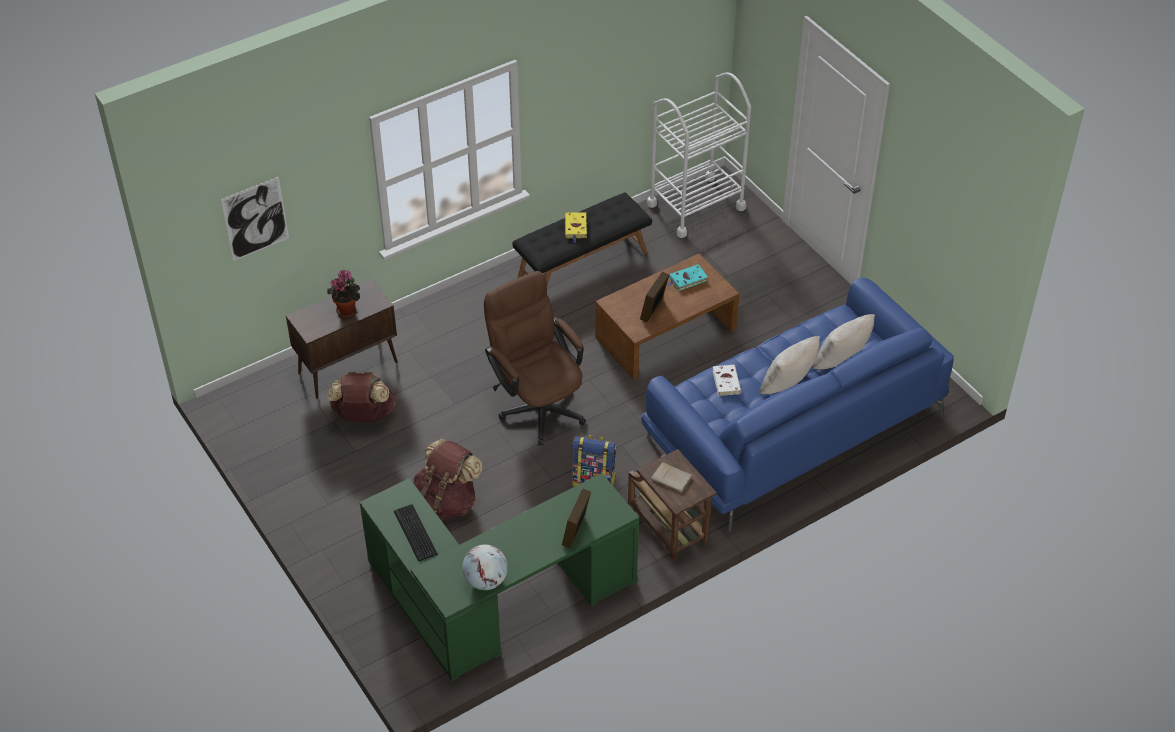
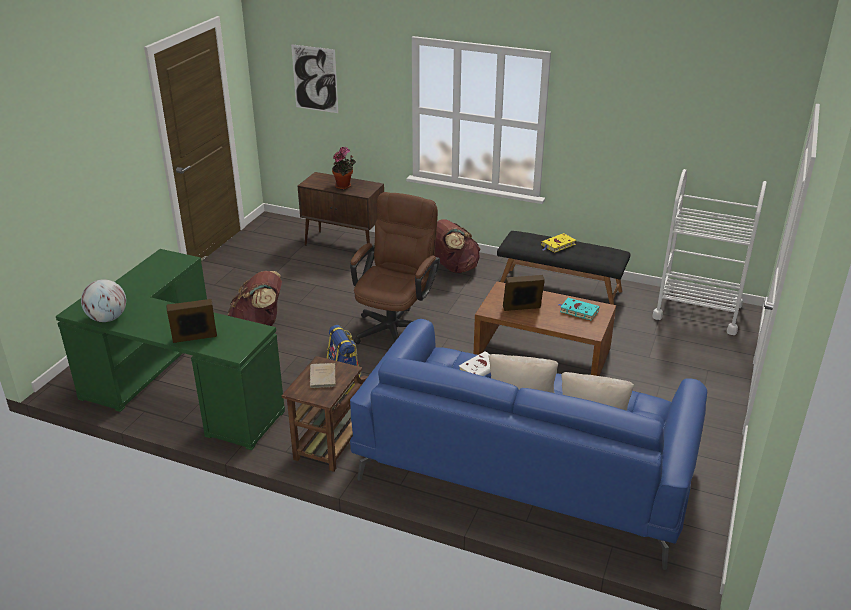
camera: 55 degrees right, 15 degrees down
brown backpack [327,371,396,422] -> brown backpack moved to [434,219,481,273]
keyboard [394,504,438,562] -> none

